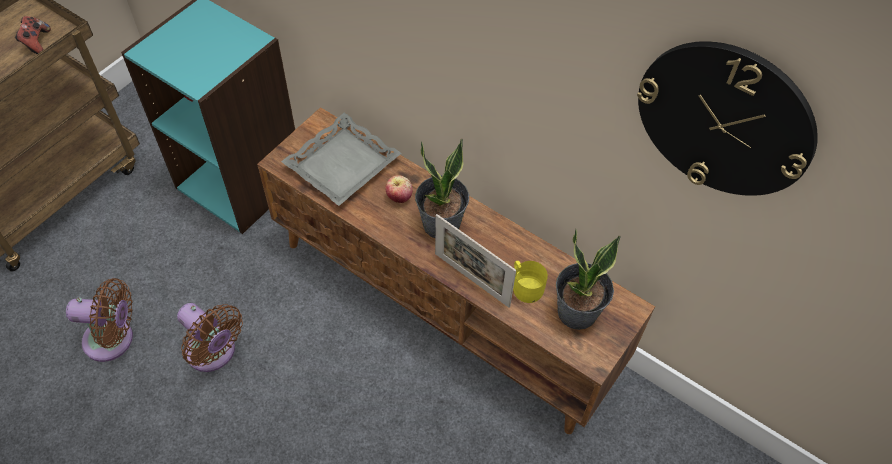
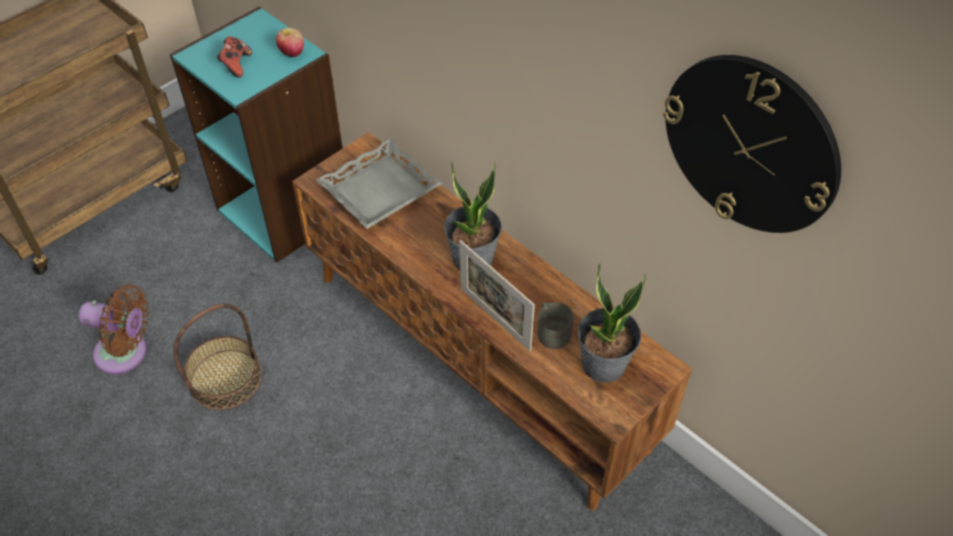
camera: 10 degrees right, 5 degrees down
game controller [15,16,51,54] -> game controller moved to [217,36,252,78]
brown fan [177,303,243,372] -> basket [174,304,262,410]
apple [385,175,412,203] -> apple moved to [276,27,304,57]
yellow mug [513,261,548,303] -> grey mug [537,302,574,349]

